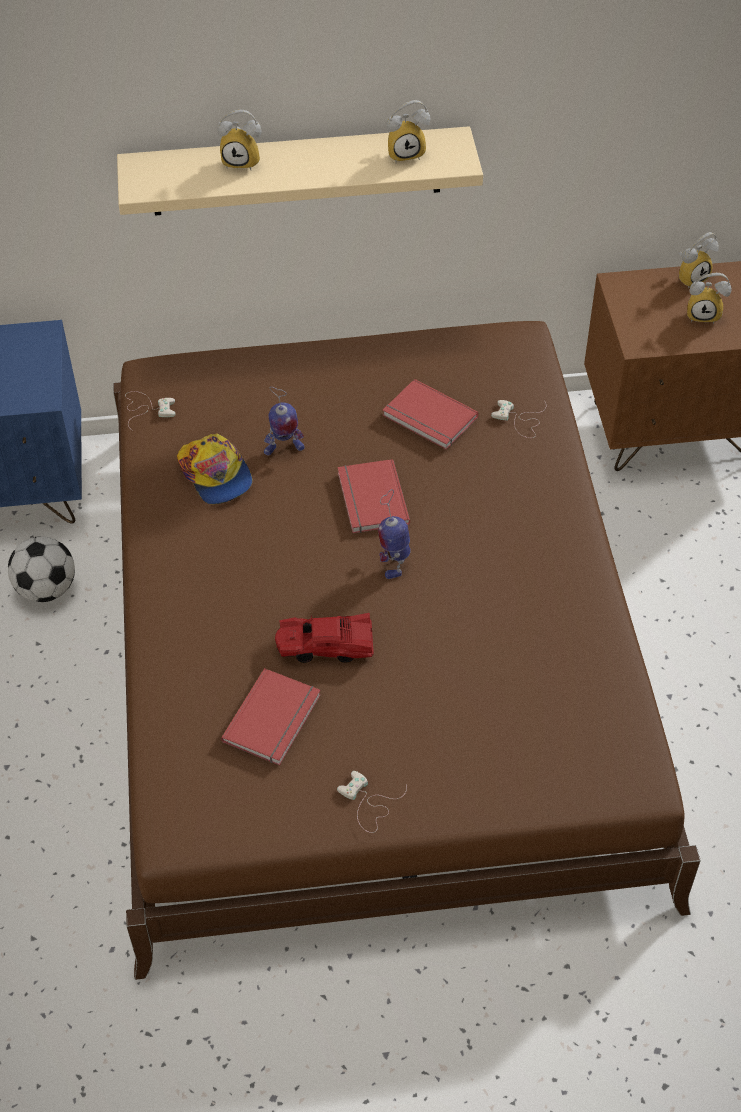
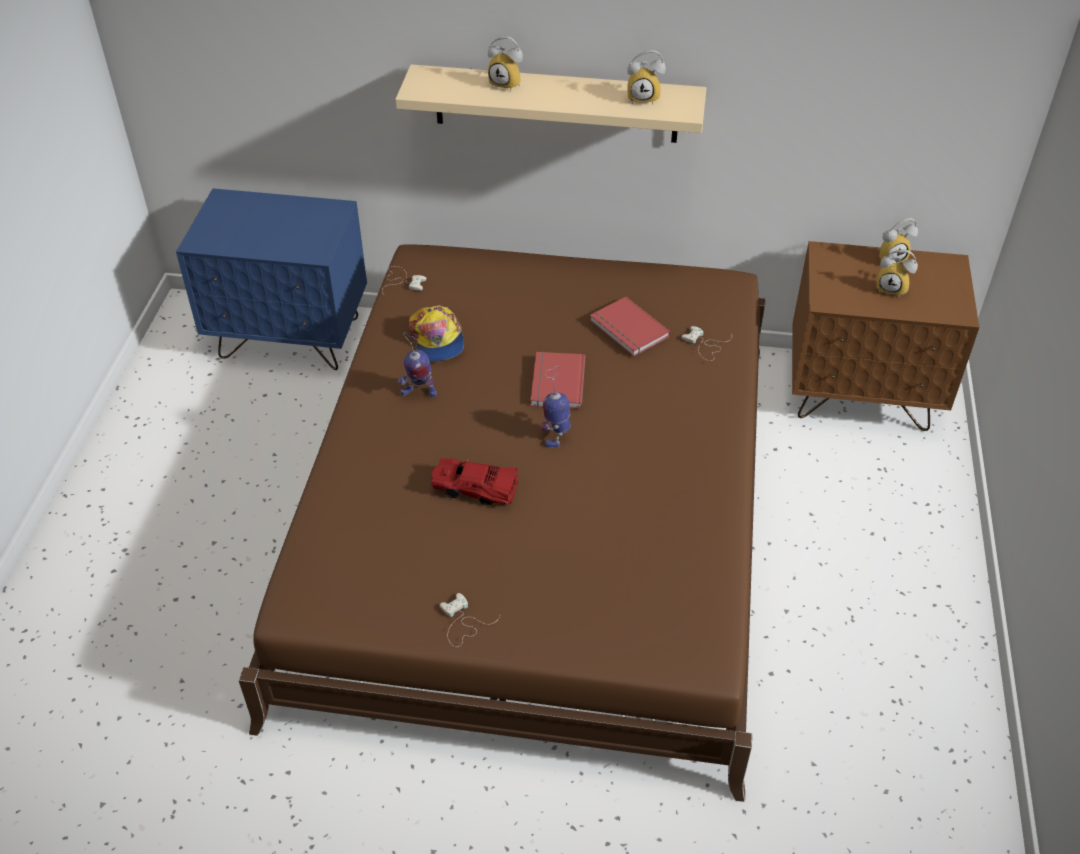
camera: 15 degrees right, 5 degrees down
football [8,536,75,602] -> none
red book [221,668,321,766] -> none
toy robot [264,387,305,456] -> toy robot moved to [398,332,437,397]

